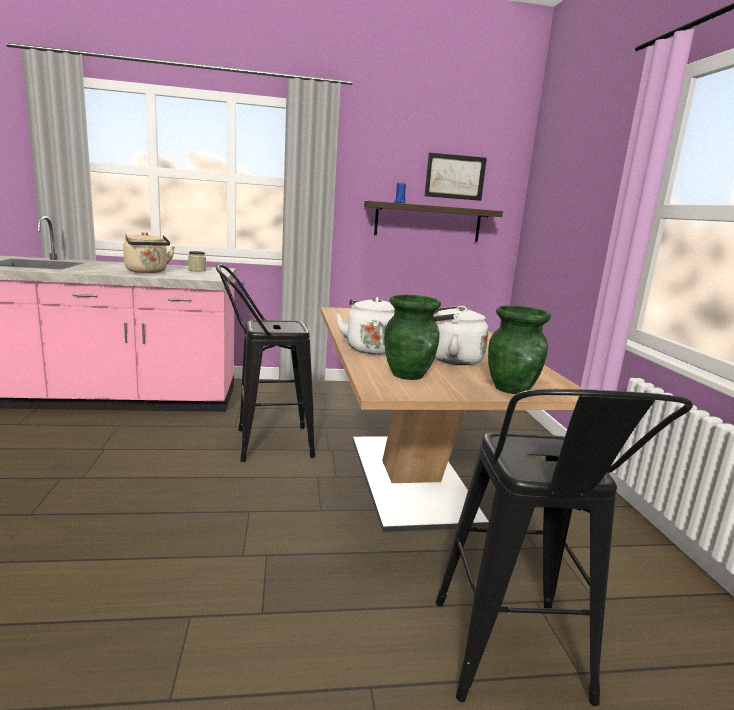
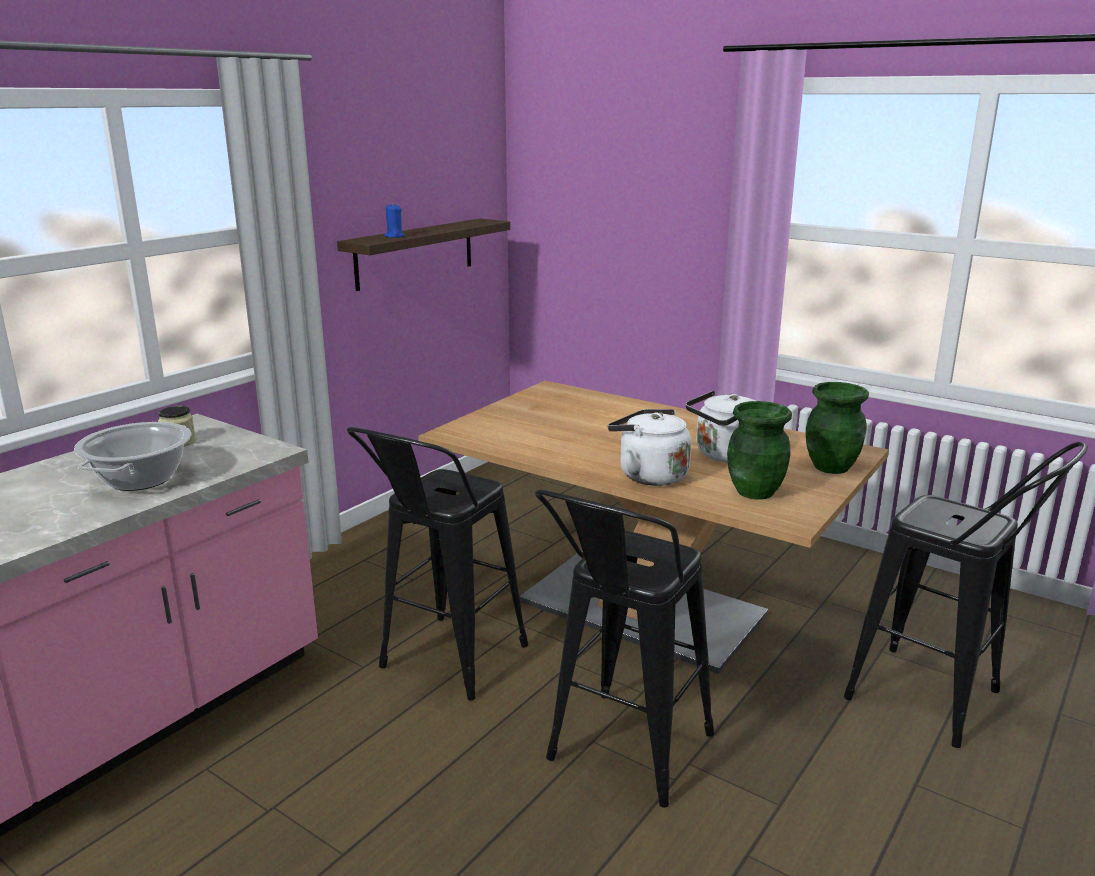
camera: 45 degrees left, 5 degrees up
beige kettle [123,232,175,273] -> cooking pot [74,422,191,491]
picture [425,152,487,201] -> none
none -> black stool [535,489,714,808]

